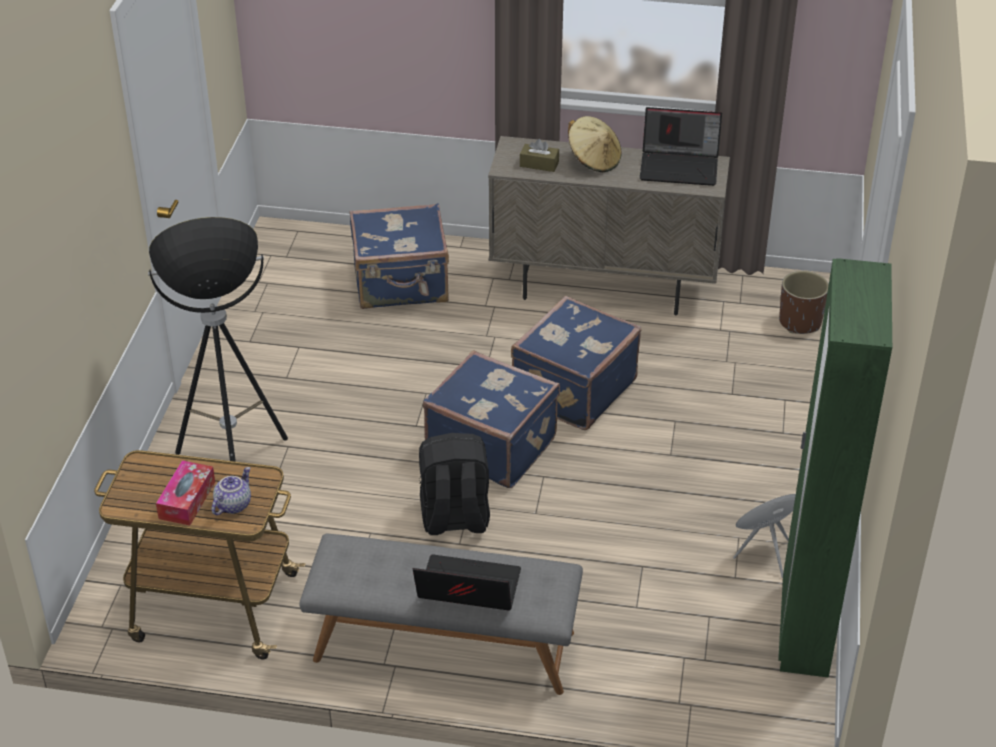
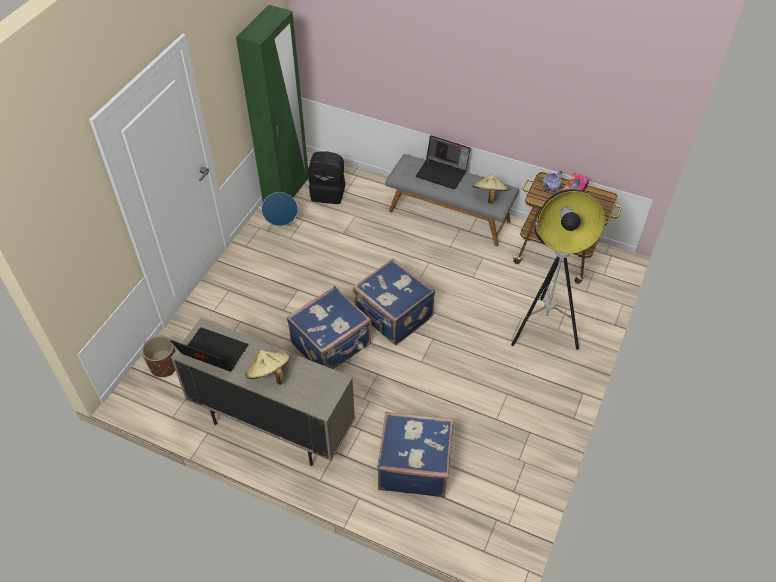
camera: 165 degrees left, 10 degrees up
black backpack [419,433,490,535] -> black backpack moved to [308,151,345,204]
brown tissue box [520,139,559,172] -> none
none -> beige hat [473,174,509,204]

